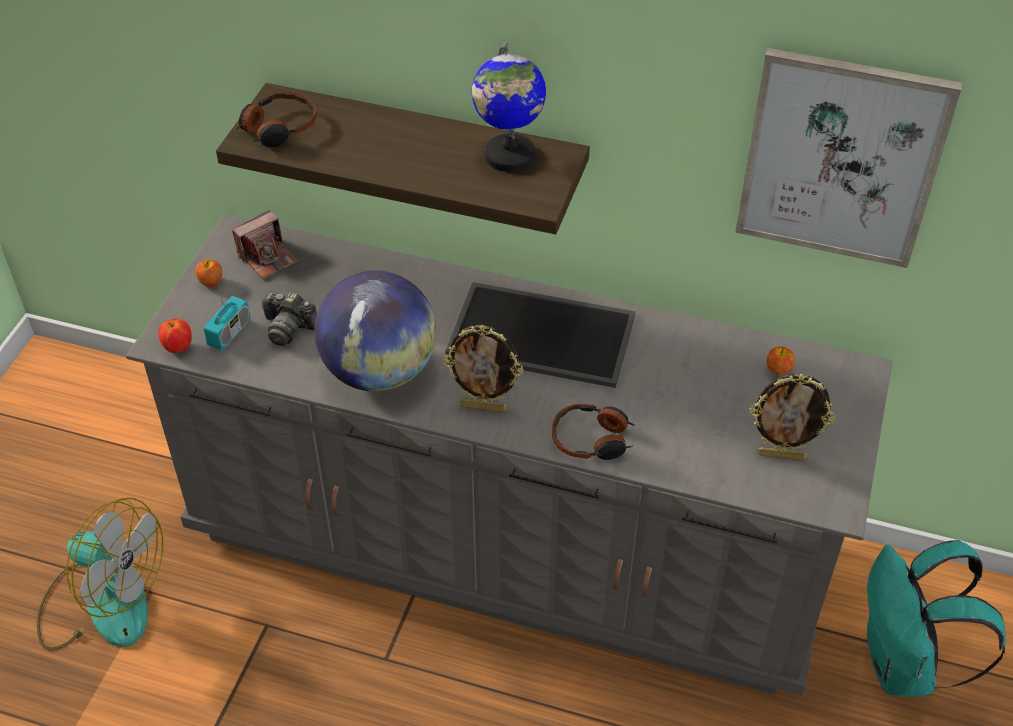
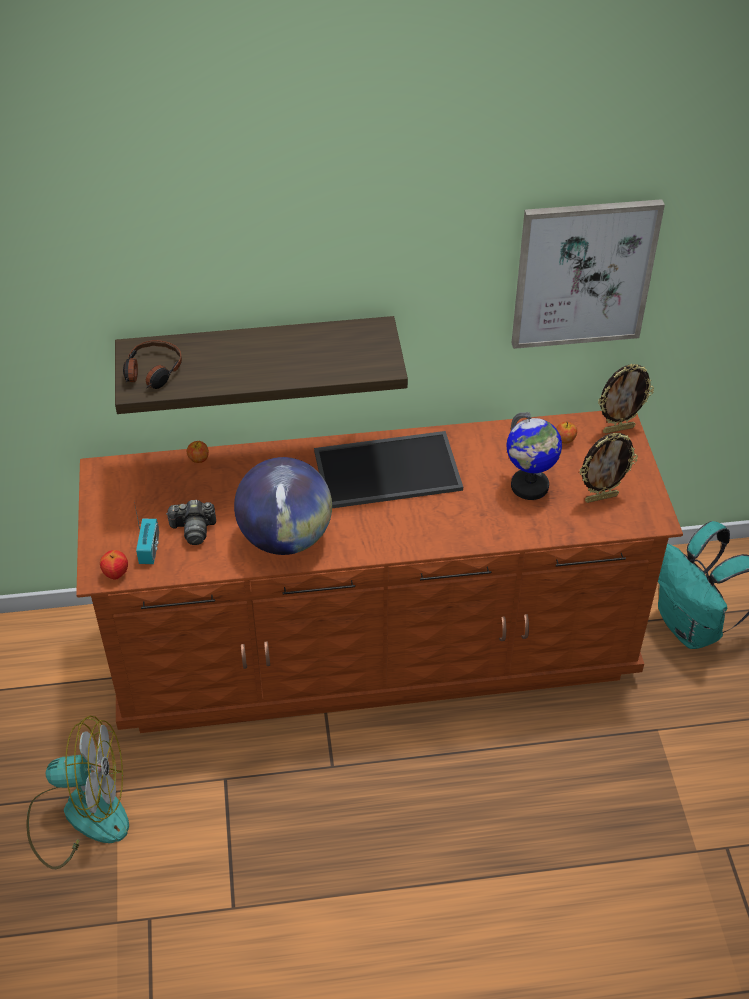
camera: 25 degrees left, 0 degrees up
grey dresser [126,214,893,696] -> brown dresser [76,411,683,733]
apple [195,260,222,287] -> apple moved to [187,441,209,463]
camera [232,210,298,279] -> none
picture frame [443,325,524,412] -> picture frame moved to [598,364,654,434]
globe [472,42,546,172] -> globe moved to [507,412,562,500]
headphones [552,404,635,460] -> none

